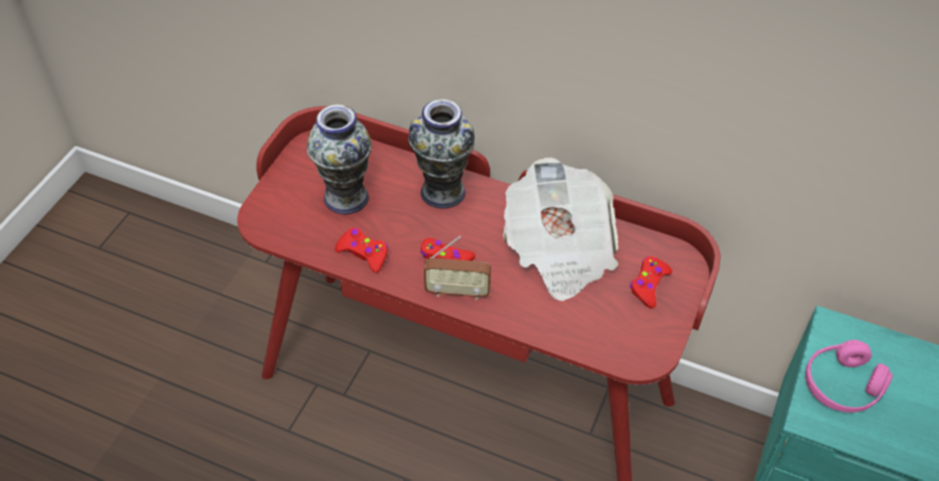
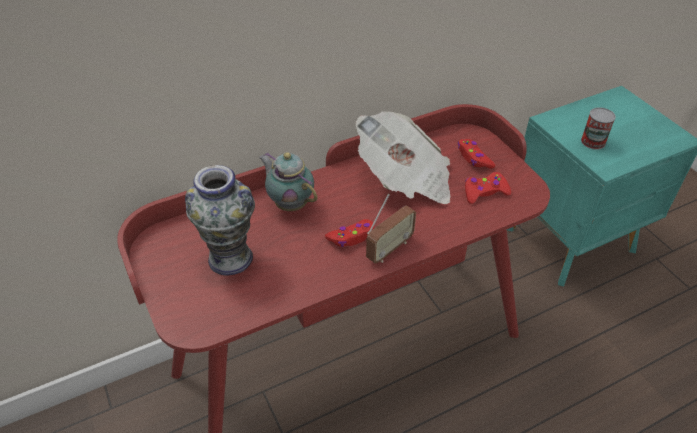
camera: 50 degrees left, 5 degrees down
red game controller [335,227,388,273] -> red game controller moved to [465,172,511,204]
vase [408,99,475,209] -> teapot [259,152,317,211]
pink headphones [805,340,893,412] -> can [581,107,616,150]

